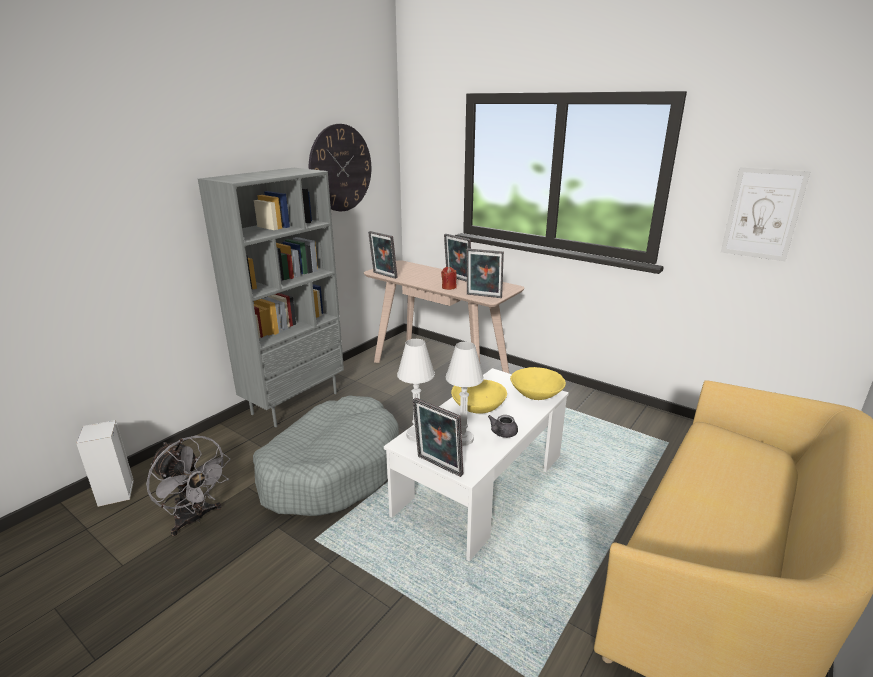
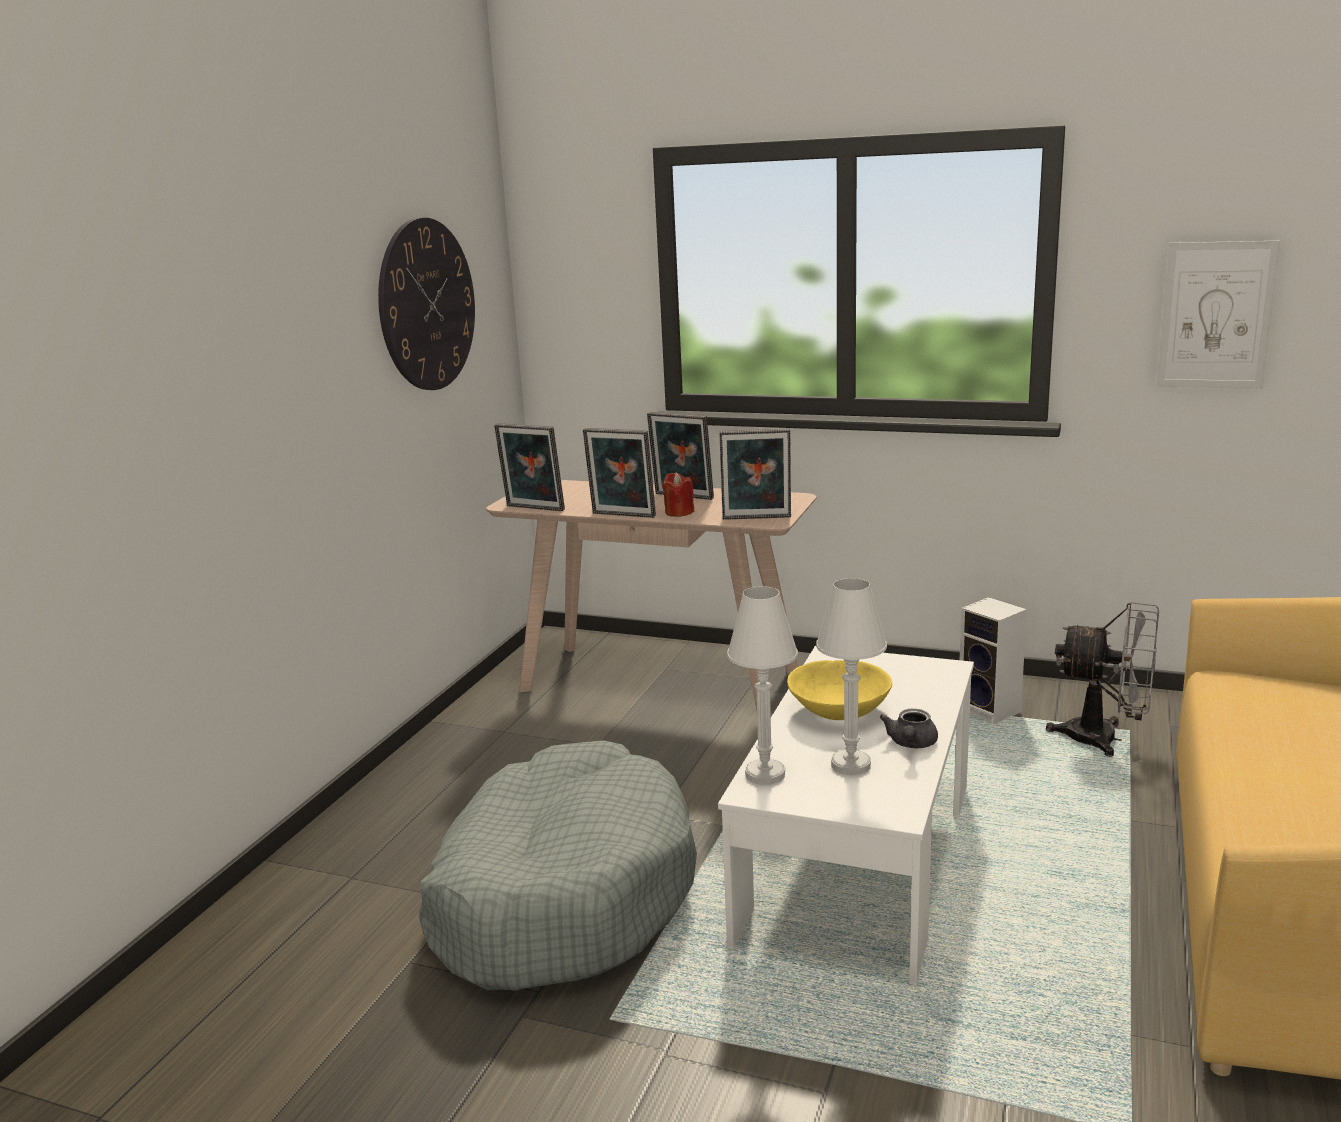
camera: 15 degrees left, 5 degrees down
speaker [76,420,134,507] -> speaker moved to [960,597,1027,724]
grey fan [146,435,230,536] -> grey fan moved to [1046,601,1159,757]
grey bookcase [198,168,344,427] -> none
picture frame [412,398,463,477] -> picture frame moved to [583,428,656,518]
yellow bowl [510,367,566,400] -> none

